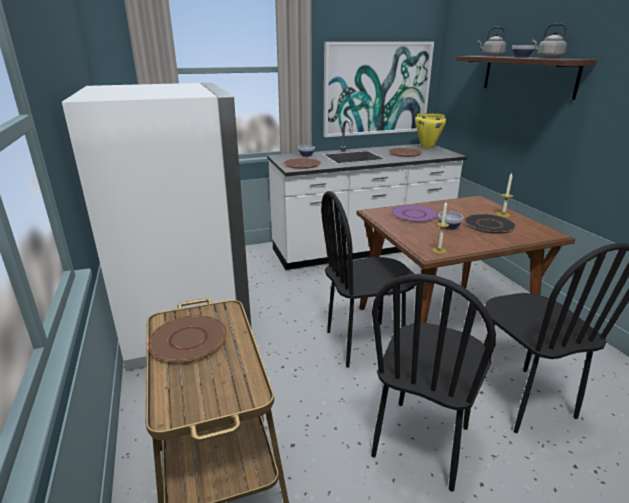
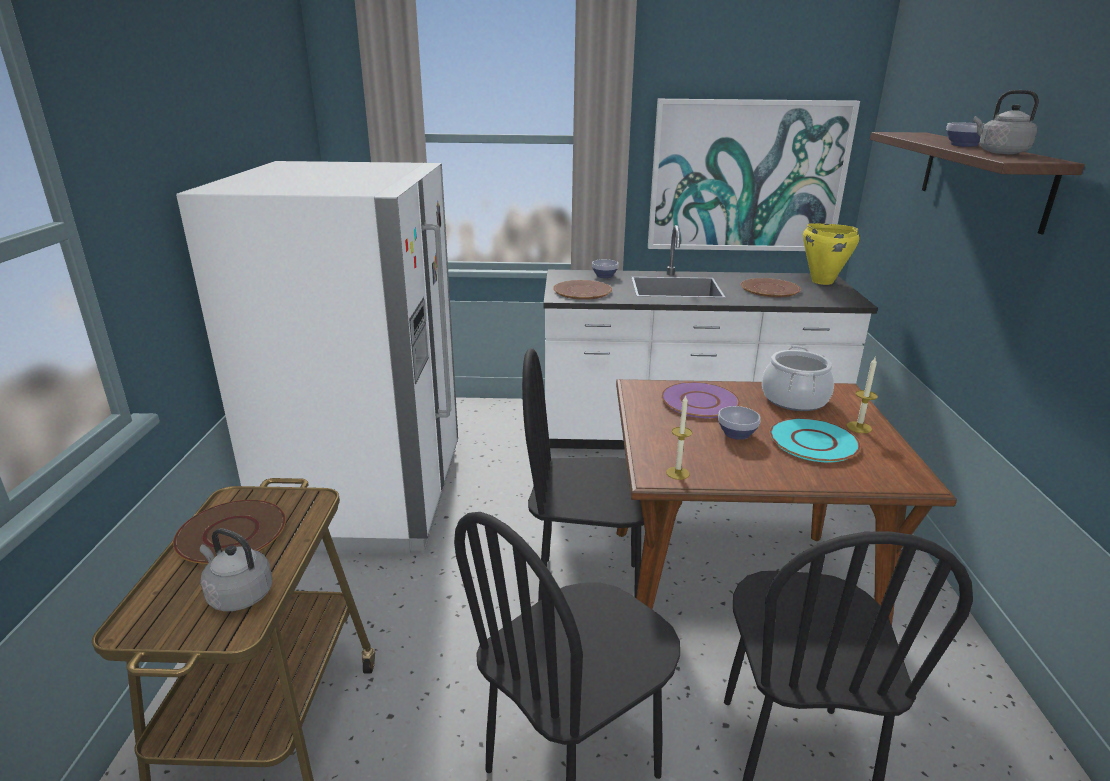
camera: 20 degrees right, 0 degrees up
black plate [464,214,516,234] -> turquoise plate [769,418,861,462]
grey kettle [477,27,506,56] -> grey kettle moved to [200,528,272,611]
none -> cooking pot [762,346,834,411]

